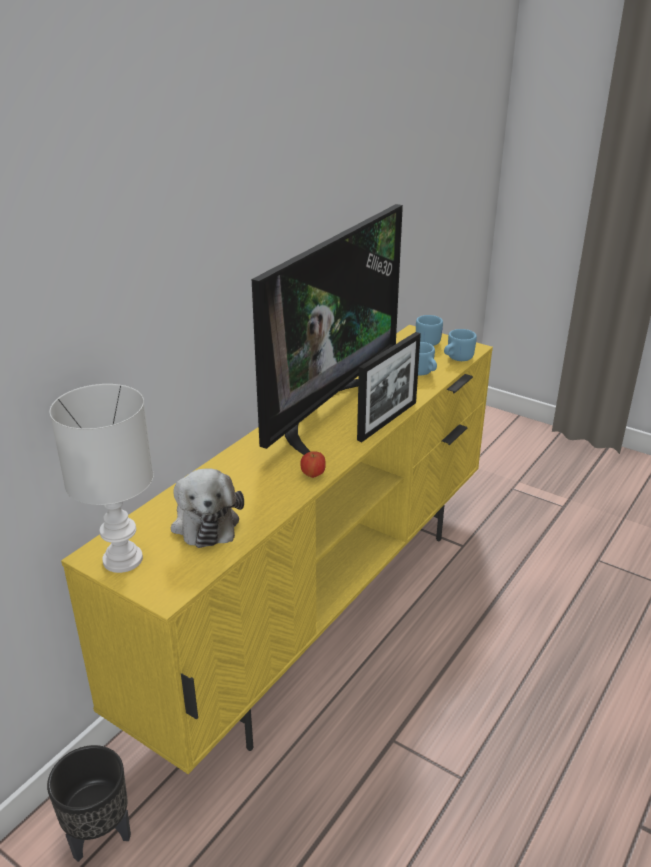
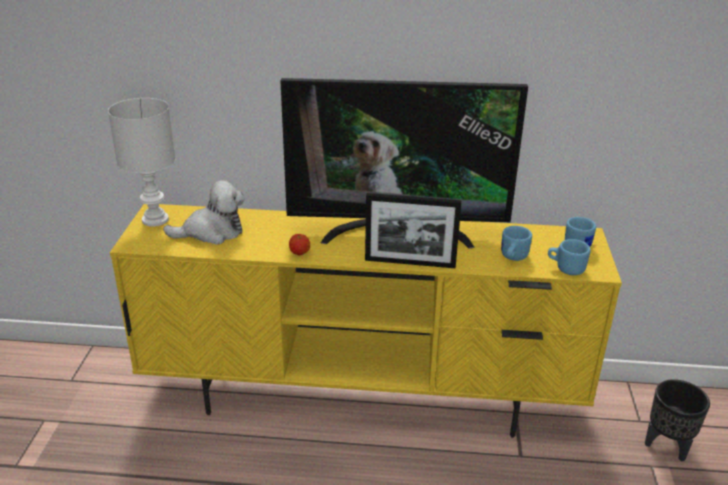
camera: 60 degrees right, 0 degrees up
black planter [47,745,131,862] -> black planter moved to [645,379,710,462]
plush toy [171,468,244,548] -> plush toy turned 150 degrees counterclockwise [163,180,245,245]

